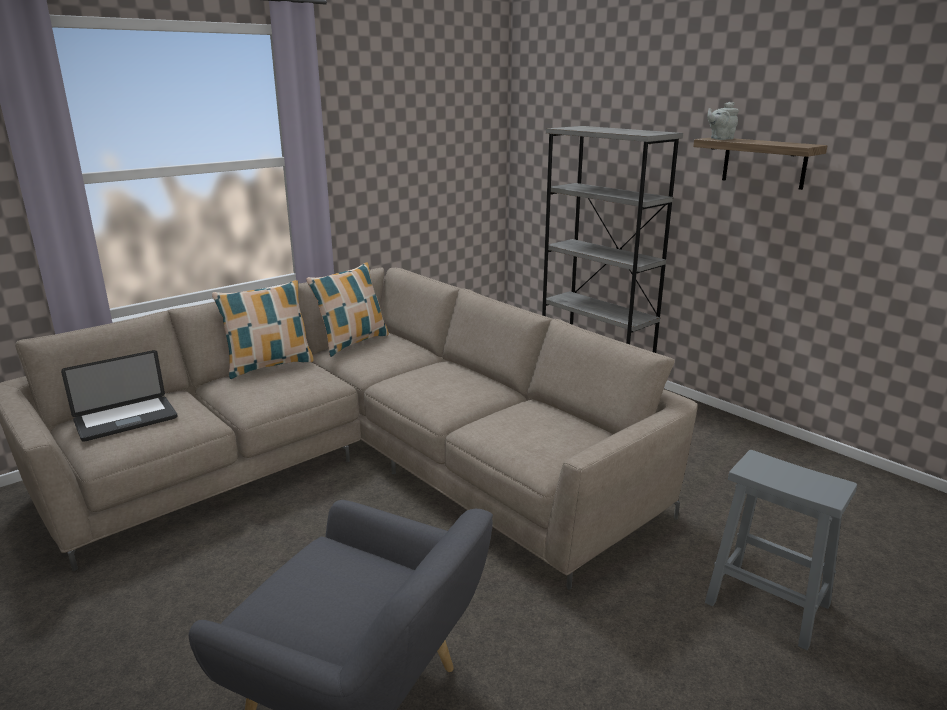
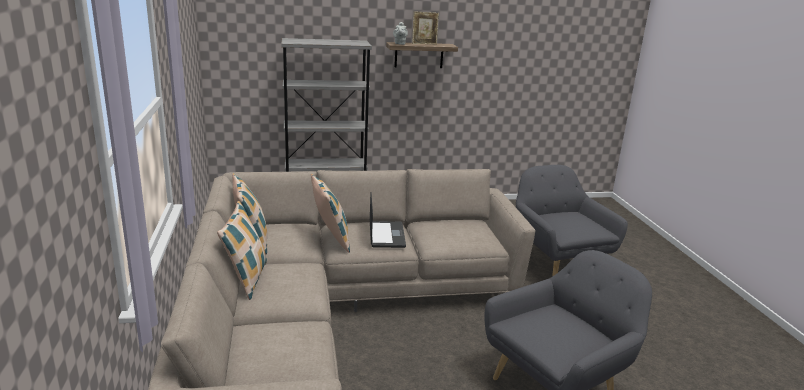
camera: 60 degrees left, 0 degrees up
laptop [61,350,177,442] -> laptop moved to [370,193,406,248]
grey stool [705,450,857,650] -> grey armchair [516,165,628,277]
none -> pillow [311,174,350,253]
none -> picture frame [412,11,439,45]

